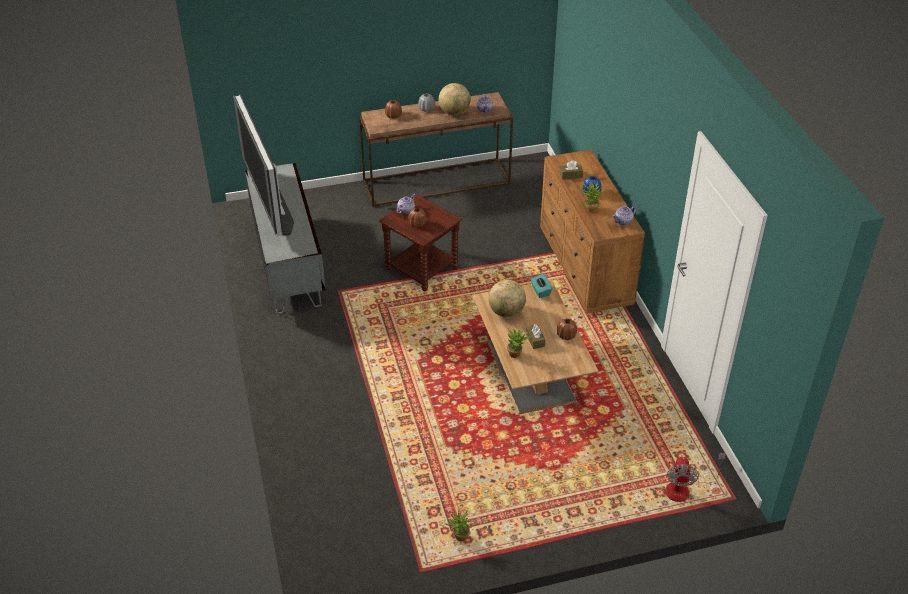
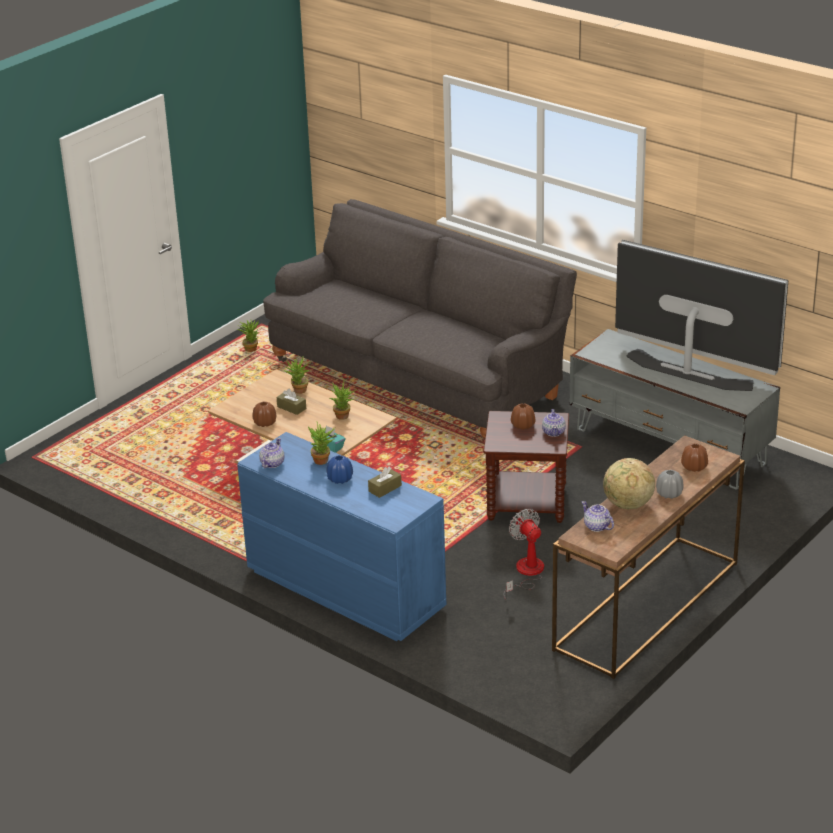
camera: 145 degrees right, 10 degrees down
globe [489,280,526,317] -> potted plant [330,381,357,420]
brown dresser [540,150,645,313] -> blue dresser [237,432,446,641]
fan [665,453,726,502] -> fan moved to [504,509,544,599]
none -> grey sofa [263,199,577,438]

